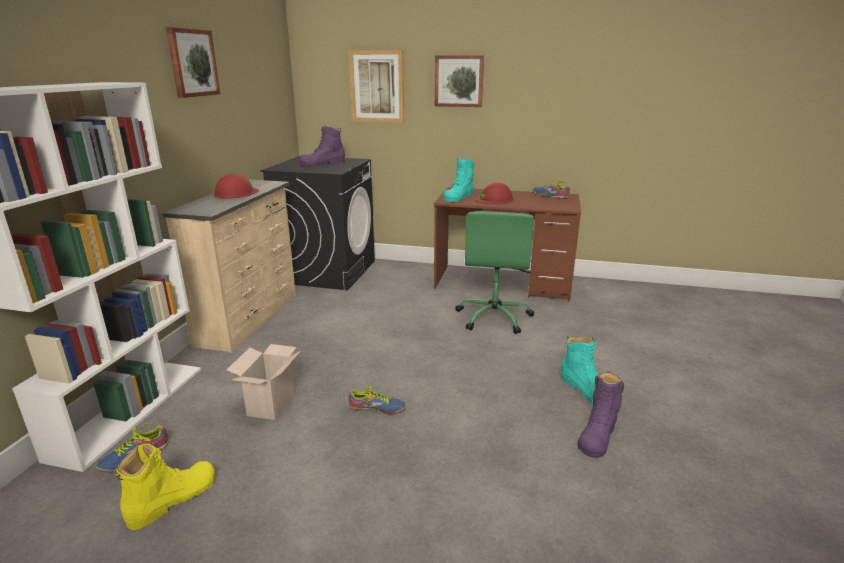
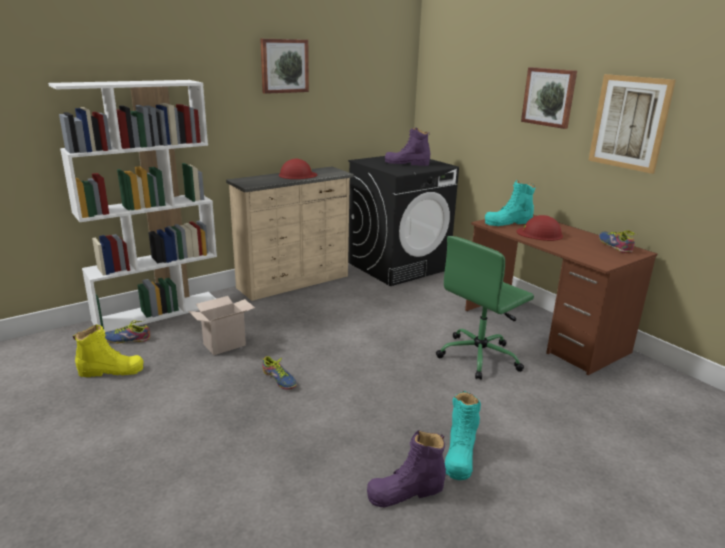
camera: 40 degrees right, 0 degrees up
picture [349,50,404,123] -> picture moved to [589,74,676,174]

